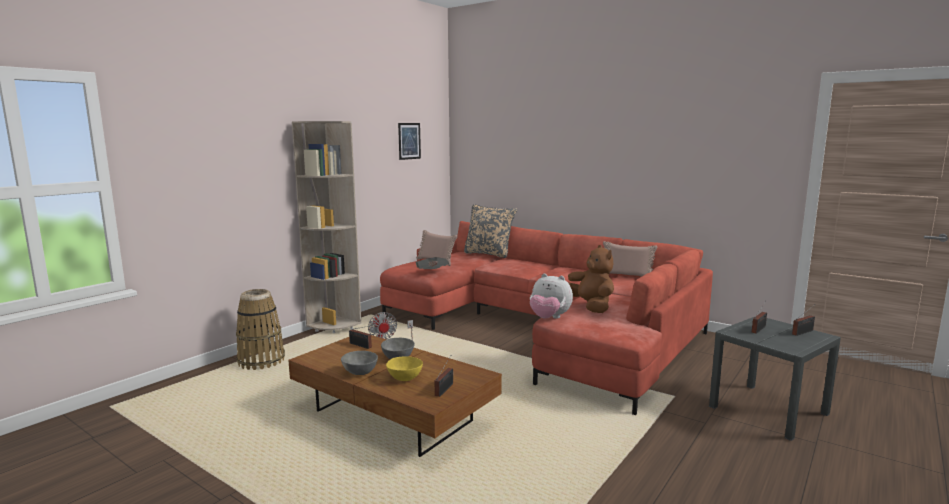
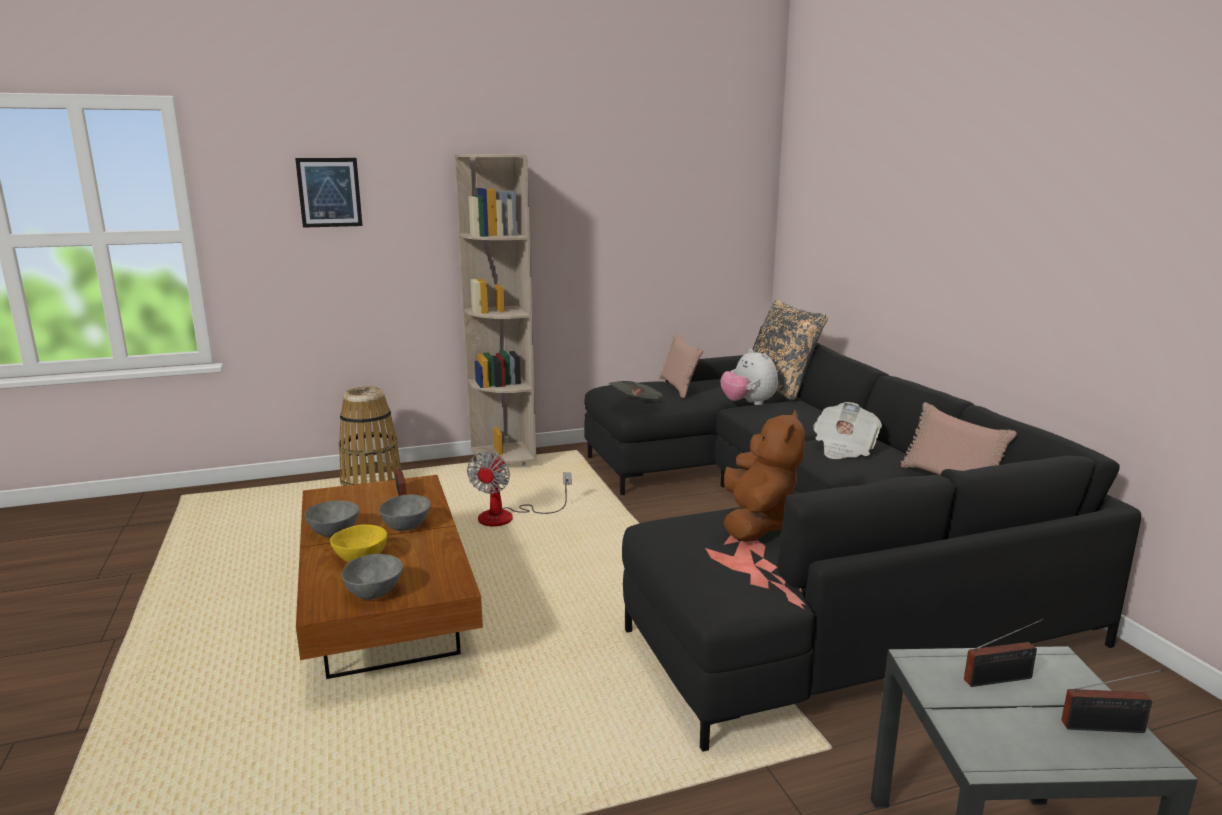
camera: 35 degrees right, 5 degrees up
red sofa [380,221,713,415] -> black sofa [584,326,1141,752]
picture [398,123,421,160] -> picture moved to [295,158,363,228]
radio [435,356,453,397] -> grey bowl [341,554,403,600]
plush toy [530,274,573,319] -> plush toy moved to [721,349,778,405]
none -> newspaper [813,402,882,459]

